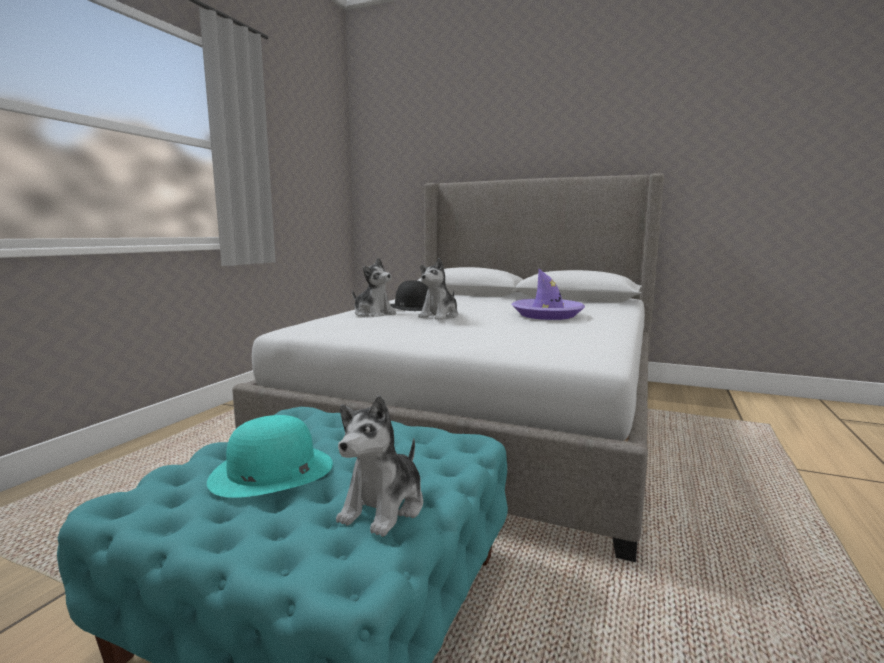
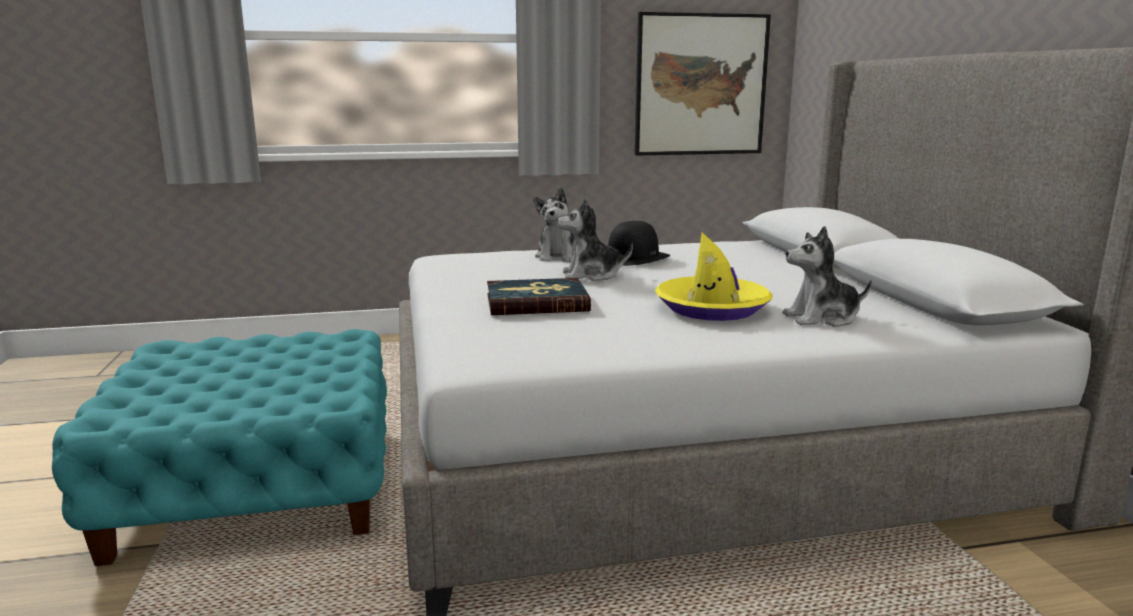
camera: 55 degrees right, 5 degrees up
turquoise hat [207,415,333,498] -> none
plush toy [336,395,423,537] -> plush toy moved to [783,226,872,327]
purple hat [512,269,585,320] -> yellow hat [655,232,773,321]
none -> book [487,278,591,315]
none -> picture [635,12,771,155]

